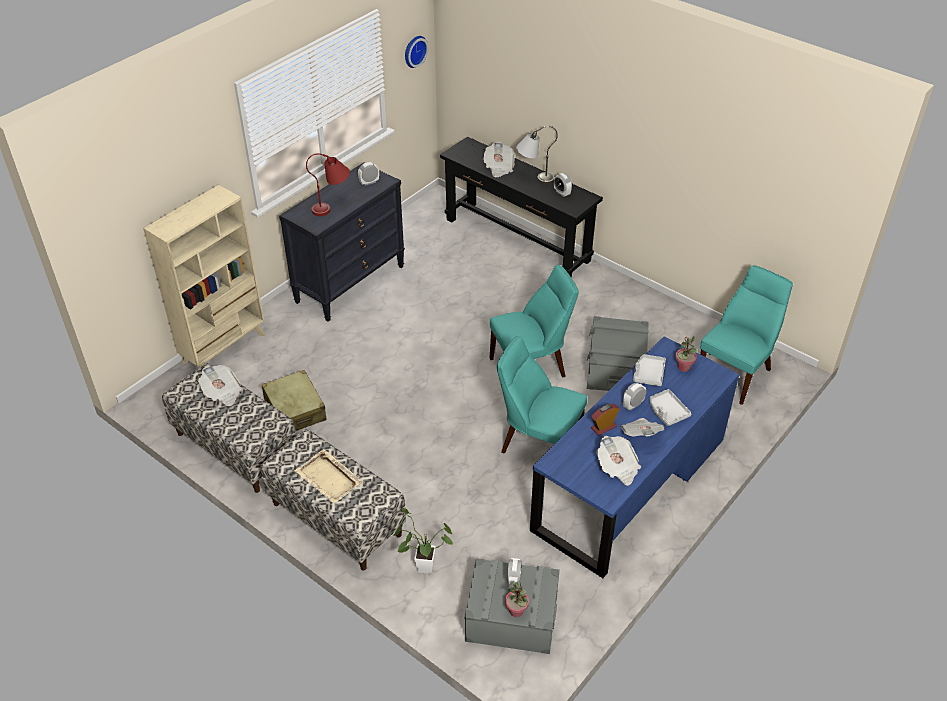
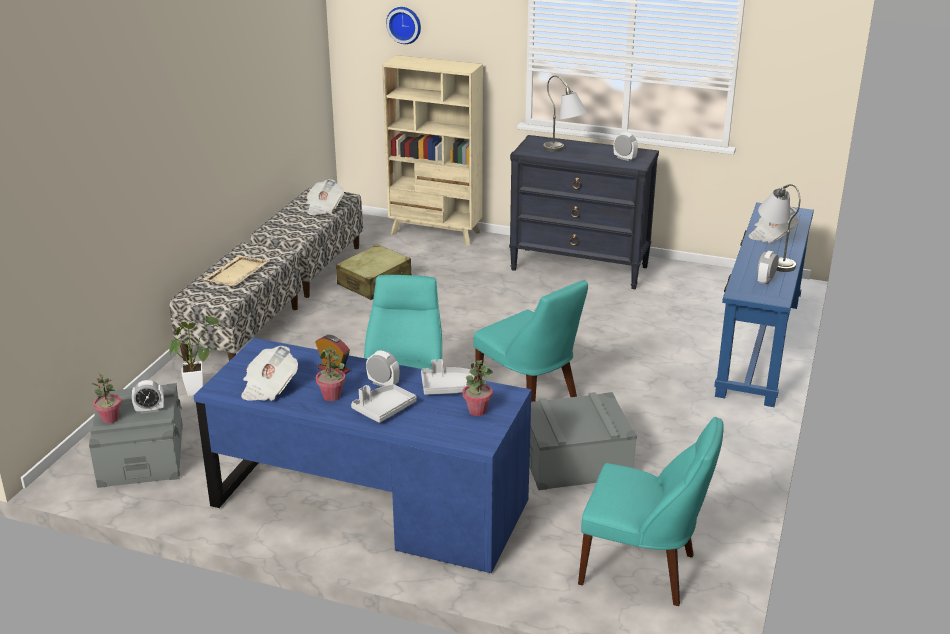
camera: 70 degrees right, 15 degrees down
red table lamp [306,153,350,216] -> grey table lamp [543,76,587,152]
wall clock [405,36,429,68] -> wall clock moved to [386,7,421,44]
black console table [440,137,603,278] -> blue console table [714,202,814,407]
newspaper [621,418,664,437] -> potted plant [316,347,345,401]

